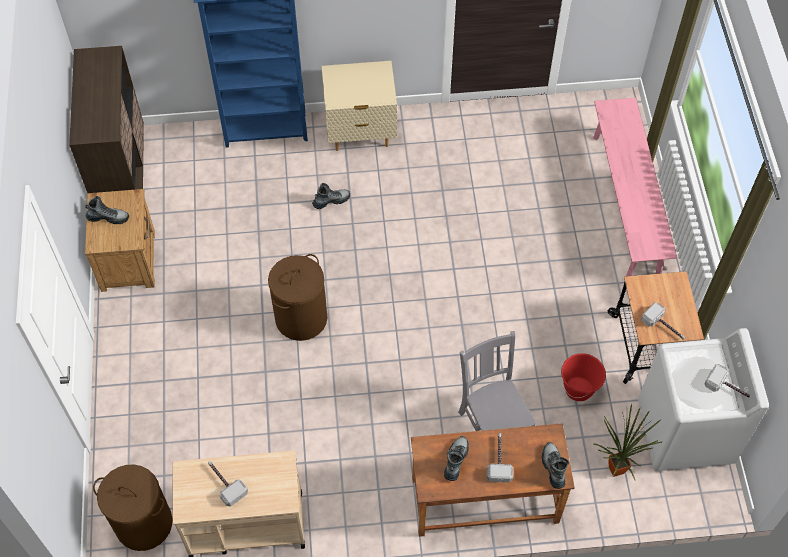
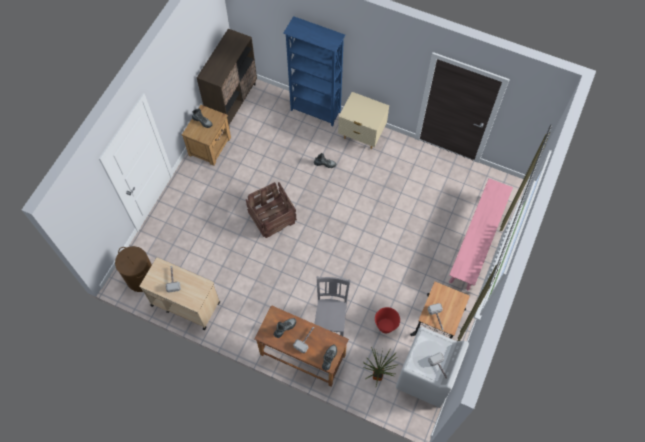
camera: 30 degrees right, 5 degrees up
brown laundry basket [268,254,328,341] -> crate [246,182,297,238]

